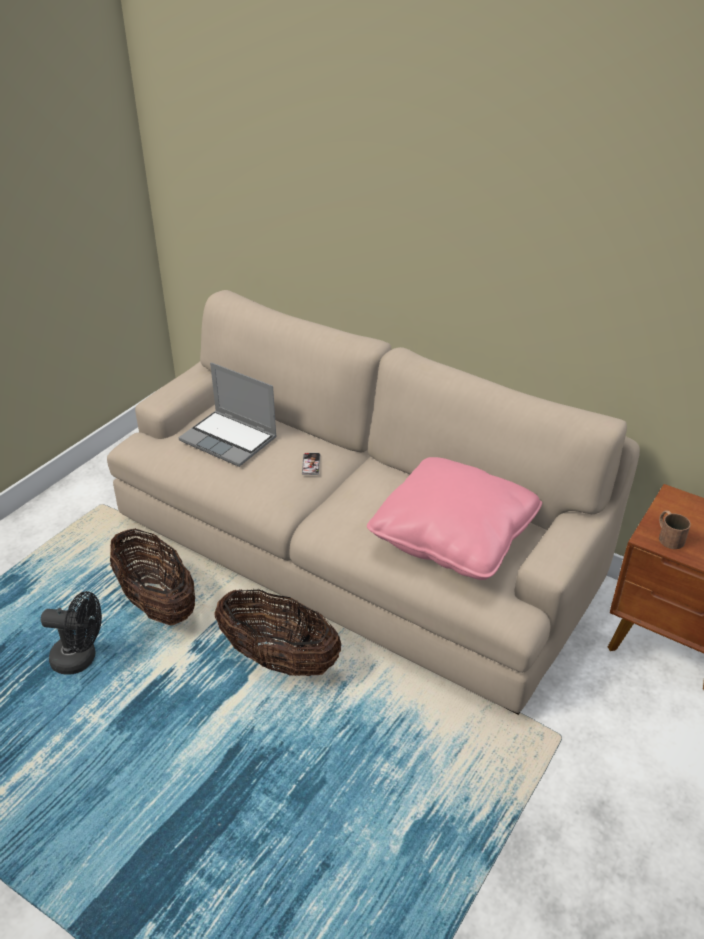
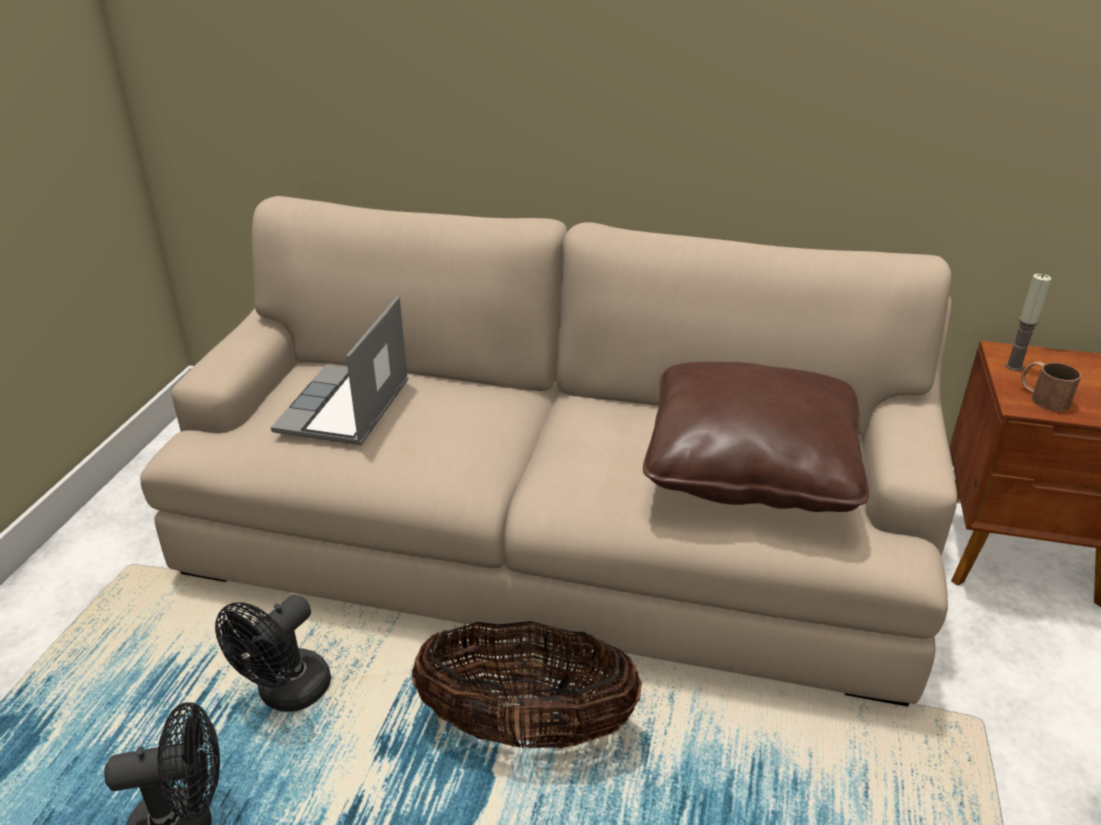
camera: 20 degrees left, 5 degrees down
basket [110,529,195,626] -> black fan [215,595,331,712]
laptop [178,362,277,467] -> laptop turned 90 degrees clockwise [271,296,408,445]
phone [302,453,320,475] -> none
pink pillow [367,457,542,580] -> brown pillow [643,362,869,512]
none -> candle [1005,274,1051,371]

